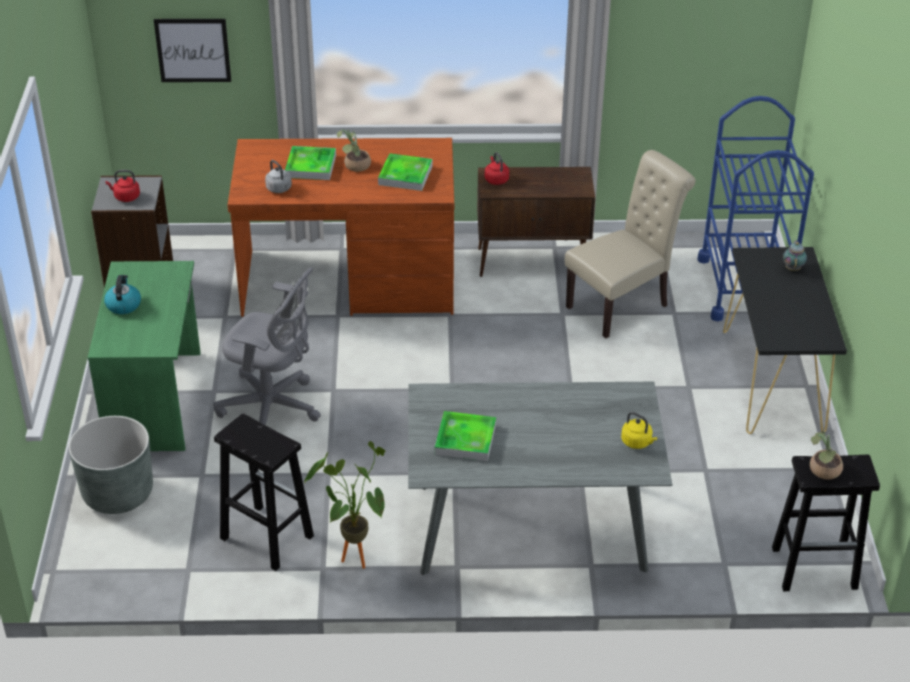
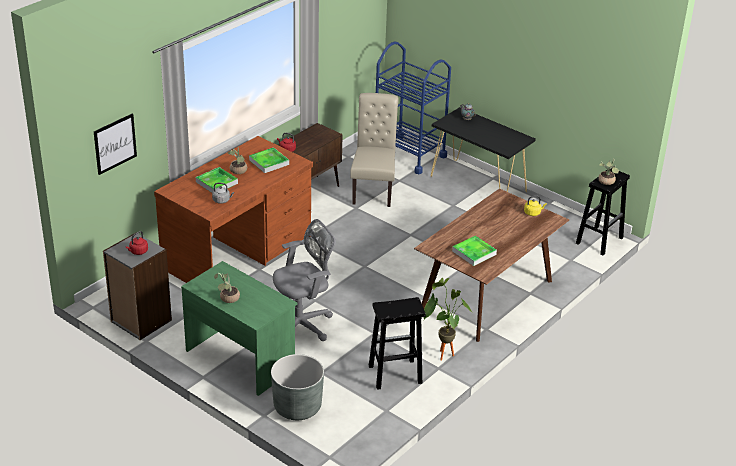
camera: 50 degrees left, 5 degrees down
kettle [104,275,141,314] -> potted plant [214,273,240,303]
grey dining table [408,382,672,575] -> brown dining table [414,188,569,342]

